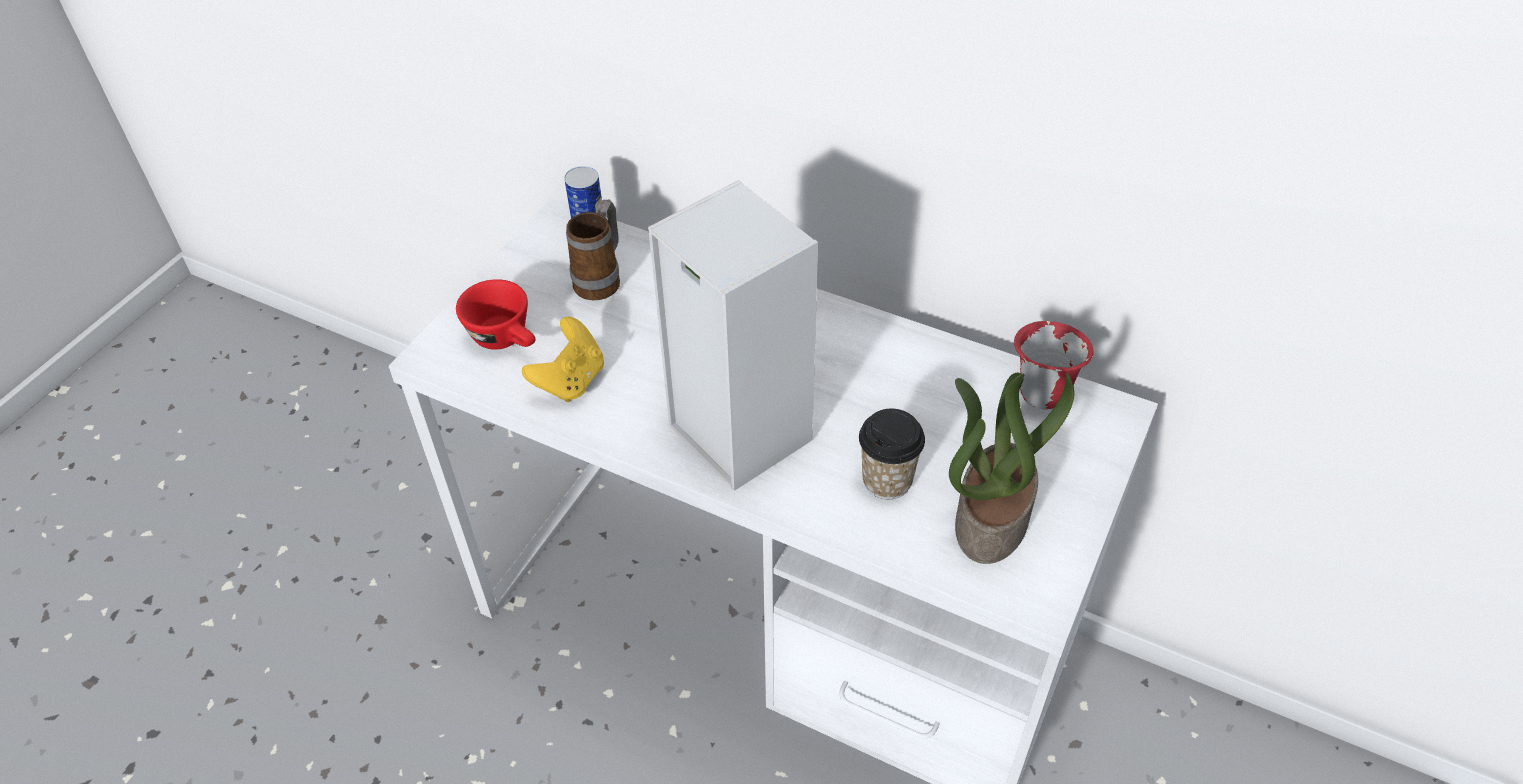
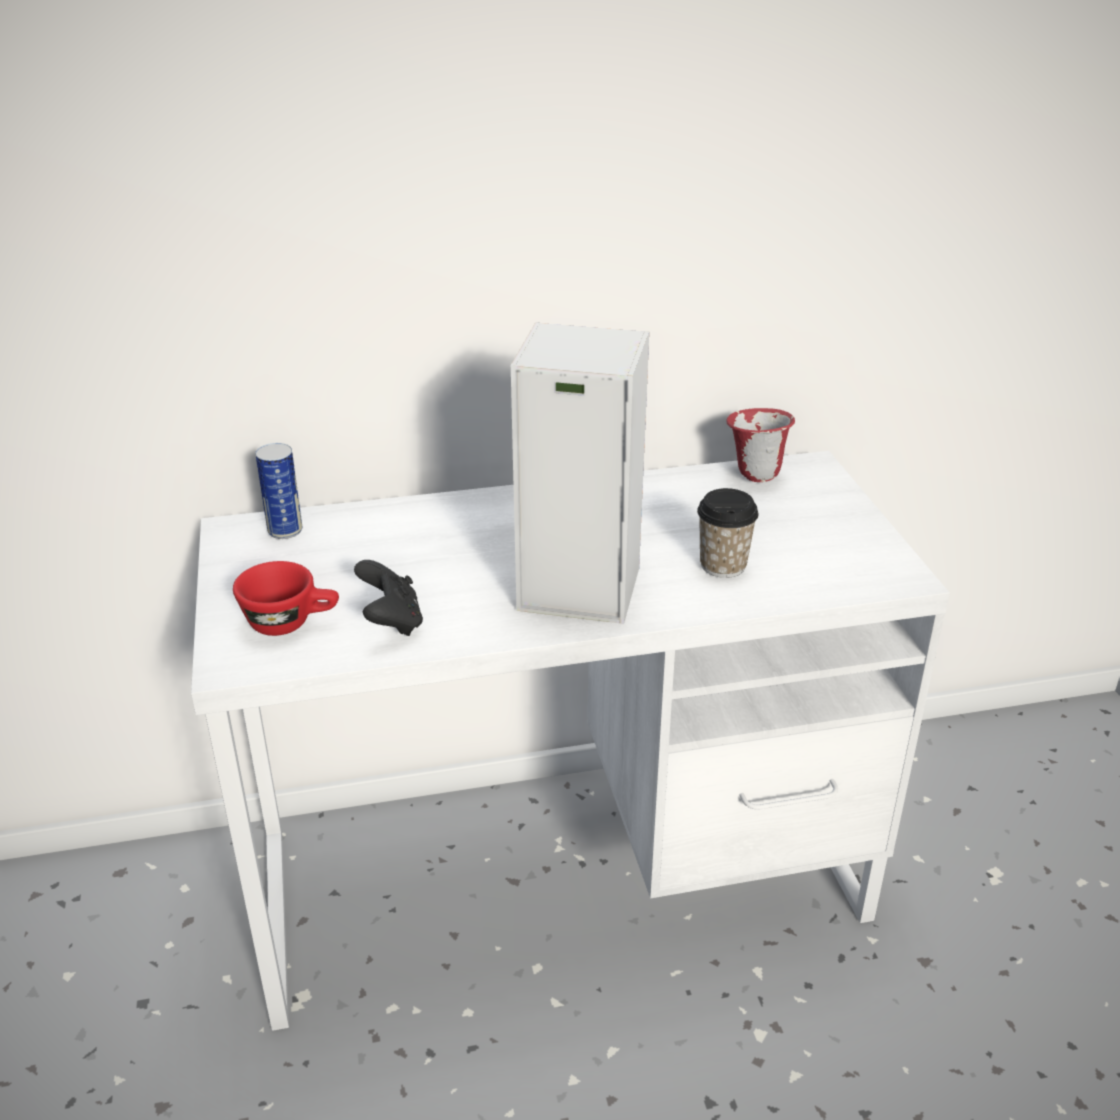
camera: 40 degrees left, 15 degrees down
yellow game controller [522,317,604,402] -> black game controller [354,560,423,636]
mug [566,200,620,300] -> none
potted plant [949,373,1074,564] -> none

